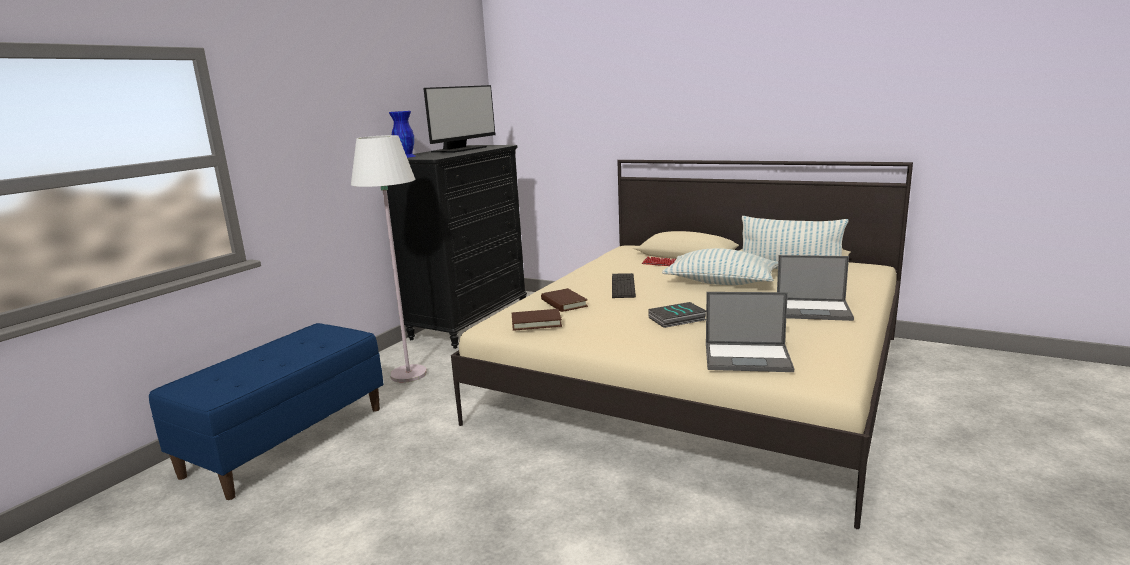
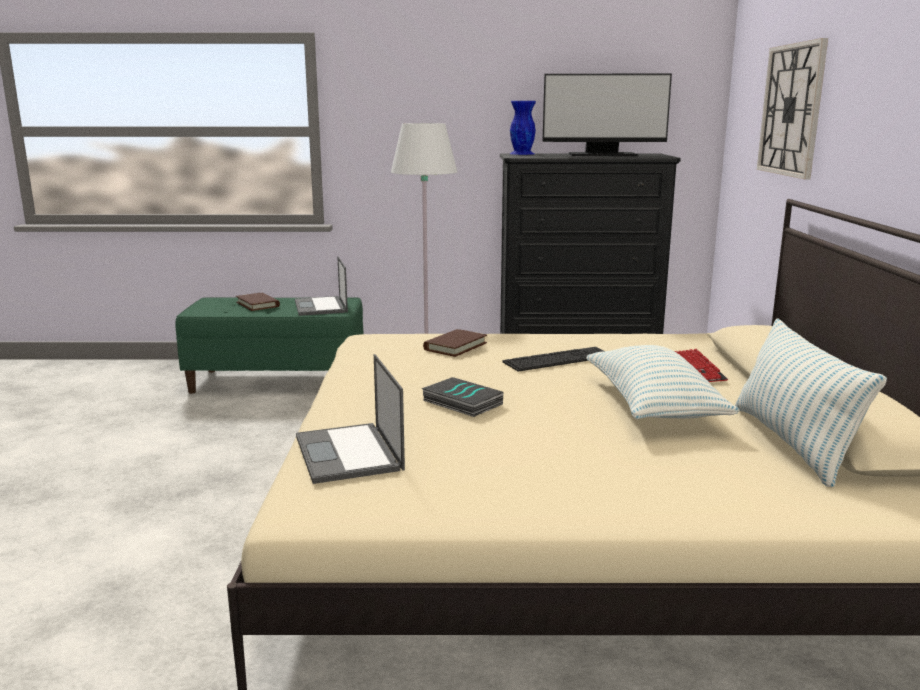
camera: 60 degrees right, 0 degrees up
blue bench [149,323,384,500] -> green bench [175,297,363,394]
brown book [512,309,562,331] -> brown book moved to [236,293,280,311]
laptop [777,255,854,321] -> laptop moved to [295,257,348,316]
none -> wall clock [757,38,828,179]

